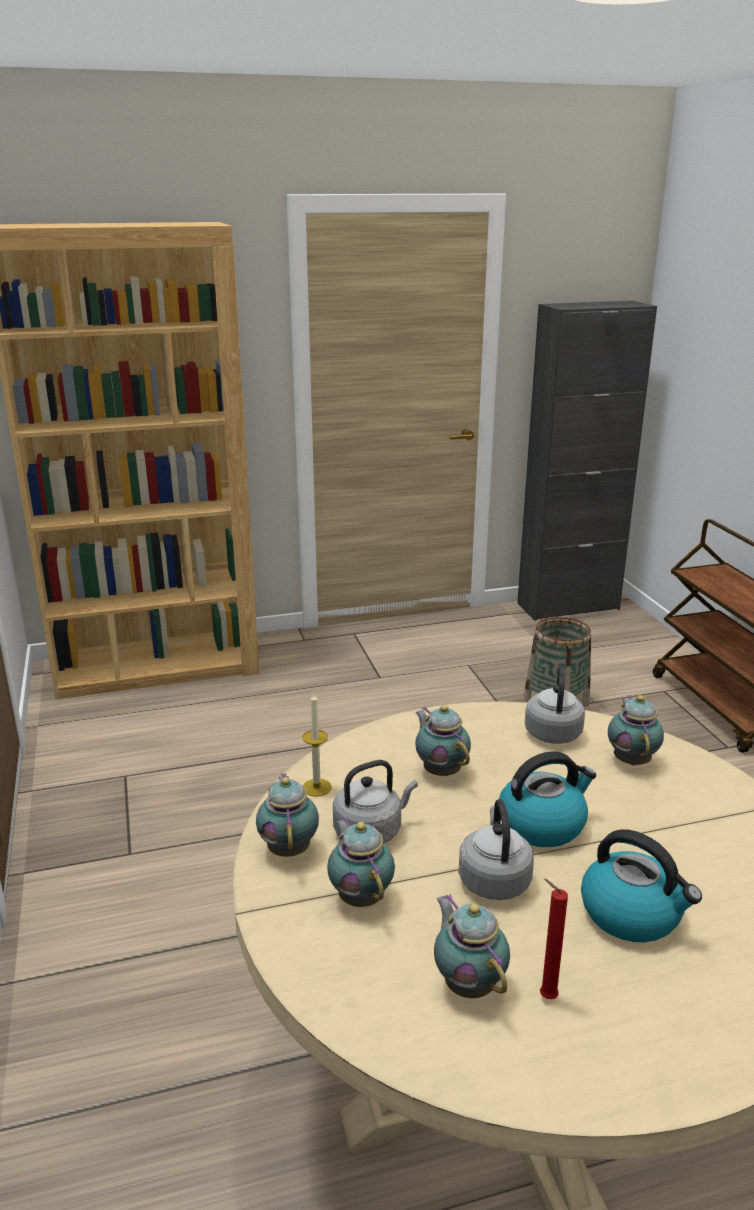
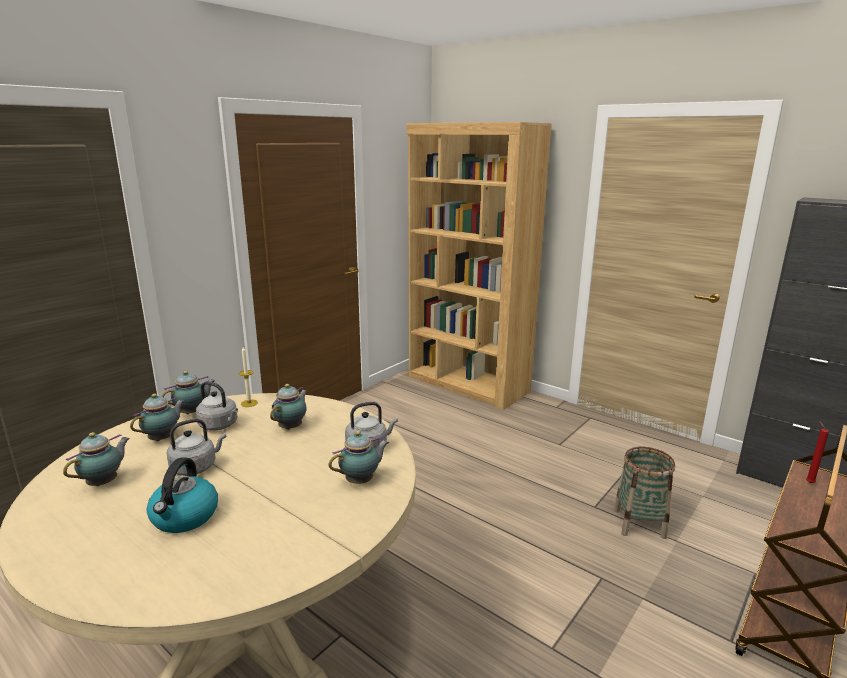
camera: 55 degrees right, 5 degrees down
kettle [499,751,596,847] -> none
red candle [540,879,568,999] -> red candle moved to [806,421,829,483]

